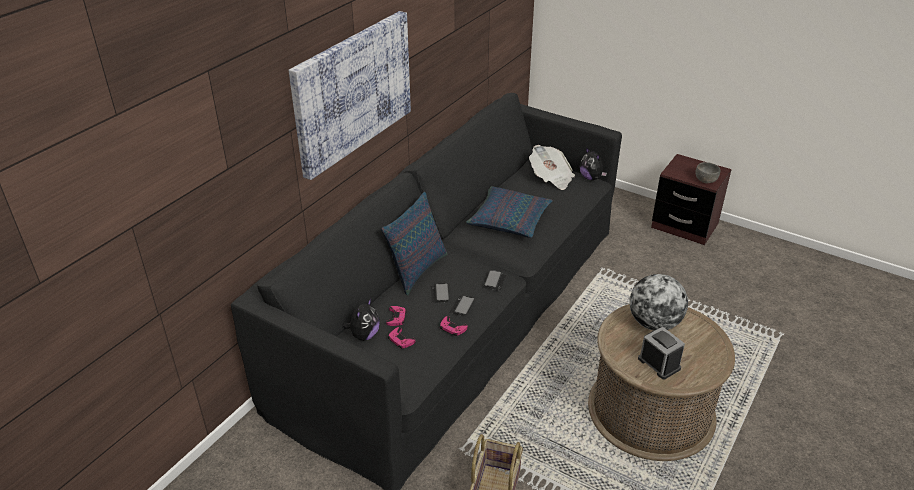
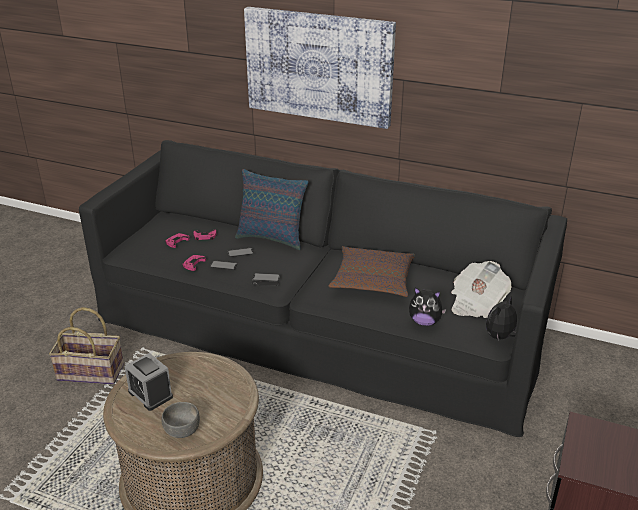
camera: 80 degrees right, 5 degrees down
plush toy [342,298,380,341] -> plush toy moved to [409,287,446,326]
blue pillow [466,186,553,238] -> brown pillow [329,246,415,297]
globe [629,274,688,331] -> none
alarm clock [638,327,685,380] -> alarm clock turned 90 degrees clockwise [125,353,173,411]
grey bowl [695,162,720,183] -> grey bowl moved to [161,402,200,438]

